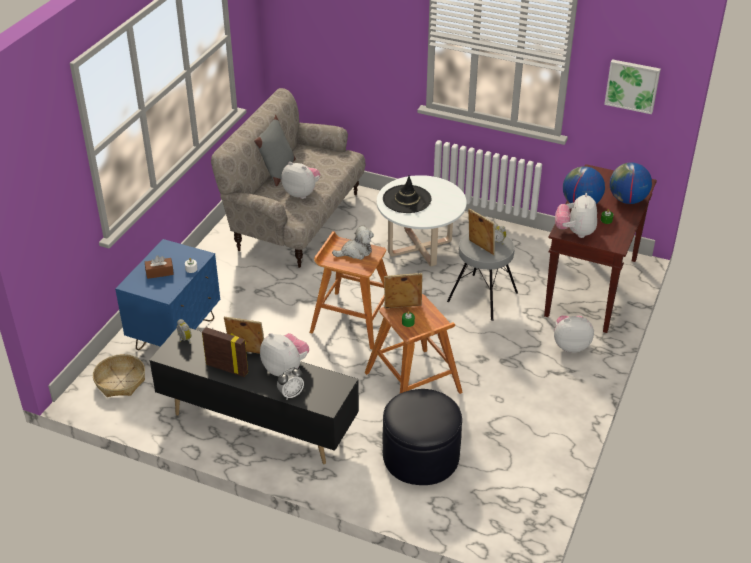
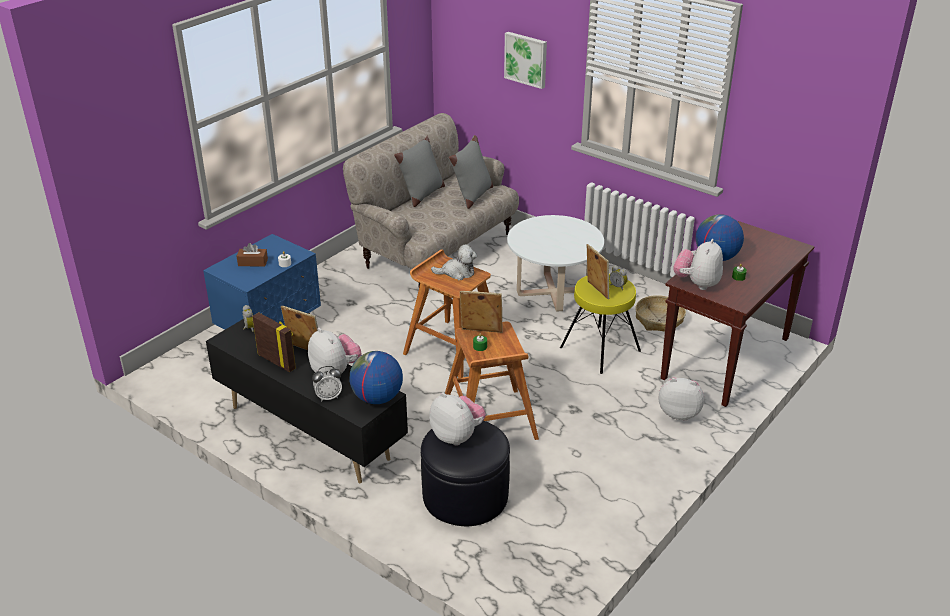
camera: 15 degrees right, 5 degrees down
basket [93,354,145,397] -> basket moved to [635,295,686,332]
plush toy [281,162,320,199] -> plush toy moved to [429,392,486,446]
black hat [383,175,432,213] -> none
grey stool [447,233,518,321] -> yellow stool [560,274,641,374]
picture [604,59,661,114] -> picture moved to [504,32,547,89]
globe [610,162,652,204] -> globe moved to [350,351,403,404]
none -> grey pillow [449,135,493,209]

